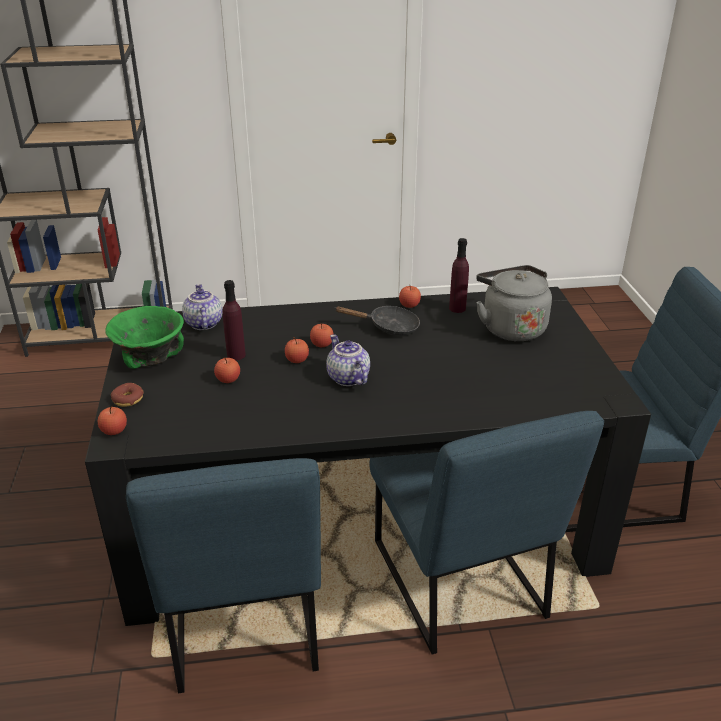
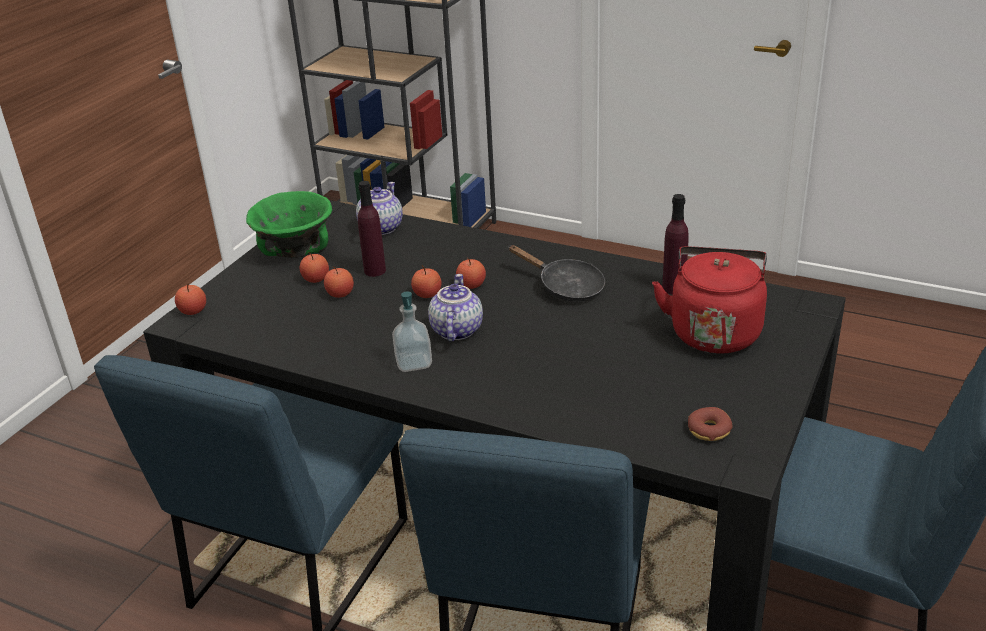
camera: 35 degrees right, 0 degrees up
donut [111,383,144,407] -> donut moved to [688,407,733,441]
apple [399,286,421,308] -> apple moved to [300,252,329,283]
grey kettle [476,265,552,341] -> red kettle [652,246,767,354]
none -> soap dispenser [392,291,432,372]

